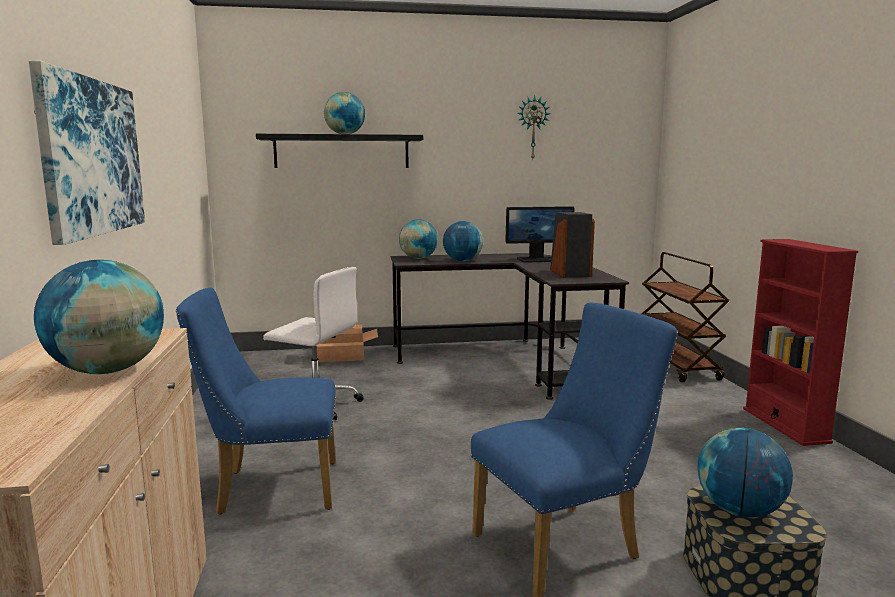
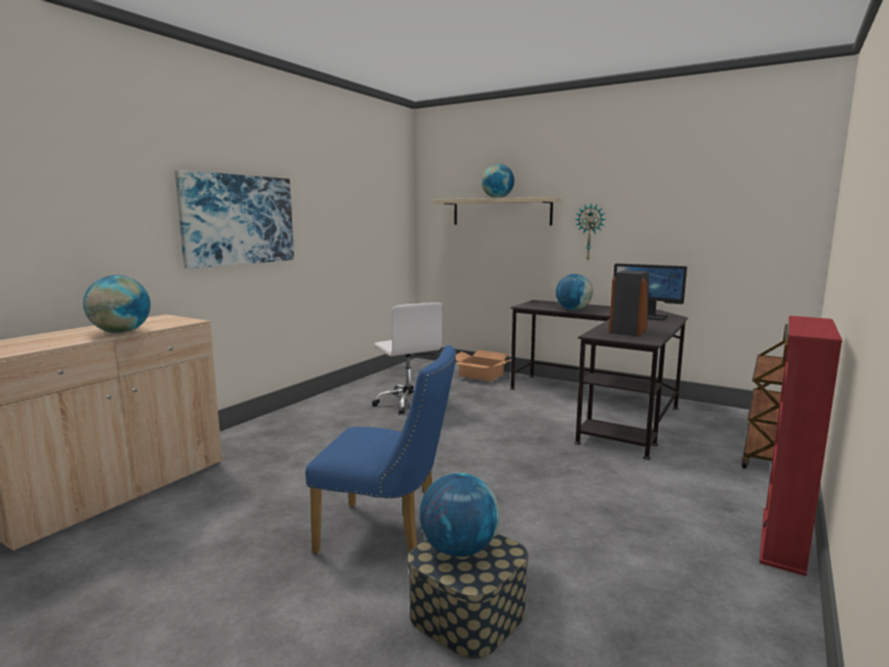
camera: 40 degrees right, 0 degrees up
blue chair [176,288,336,515] -> none
black shelf [256,134,423,168] -> beige shelf [434,197,563,225]
globe [399,219,438,259] -> none
wall clock [517,96,550,159] -> wall clock moved to [575,204,606,260]

